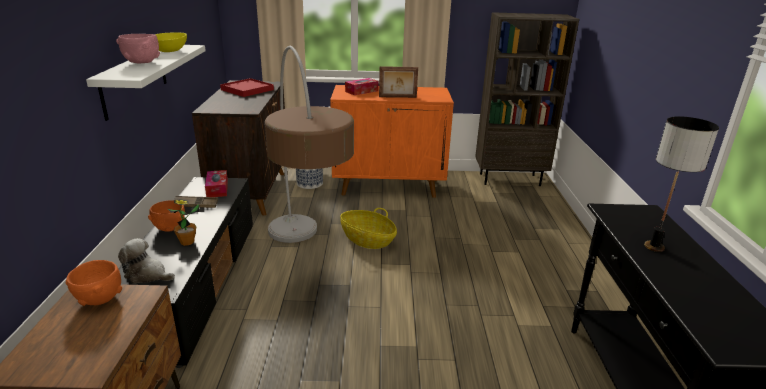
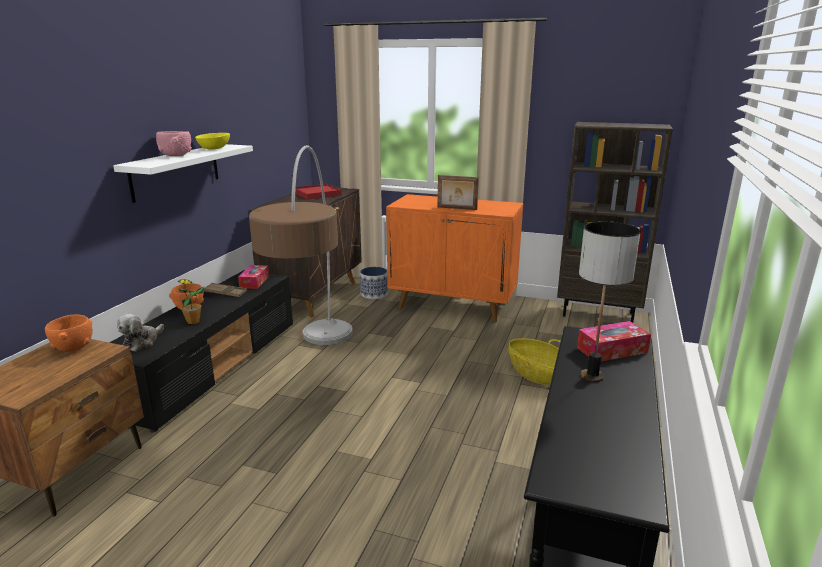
camera: 20 degrees right, 5 degrees down
plush toy [118,238,175,284] -> plush toy turned 105 degrees counterclockwise [117,314,164,352]
basket [340,208,397,249] -> basket moved to [508,338,561,385]
tissue box [345,78,379,95] -> tissue box moved to [577,321,651,362]

